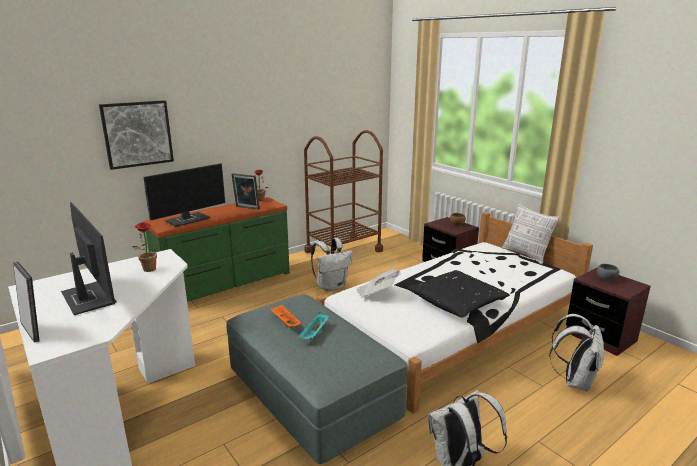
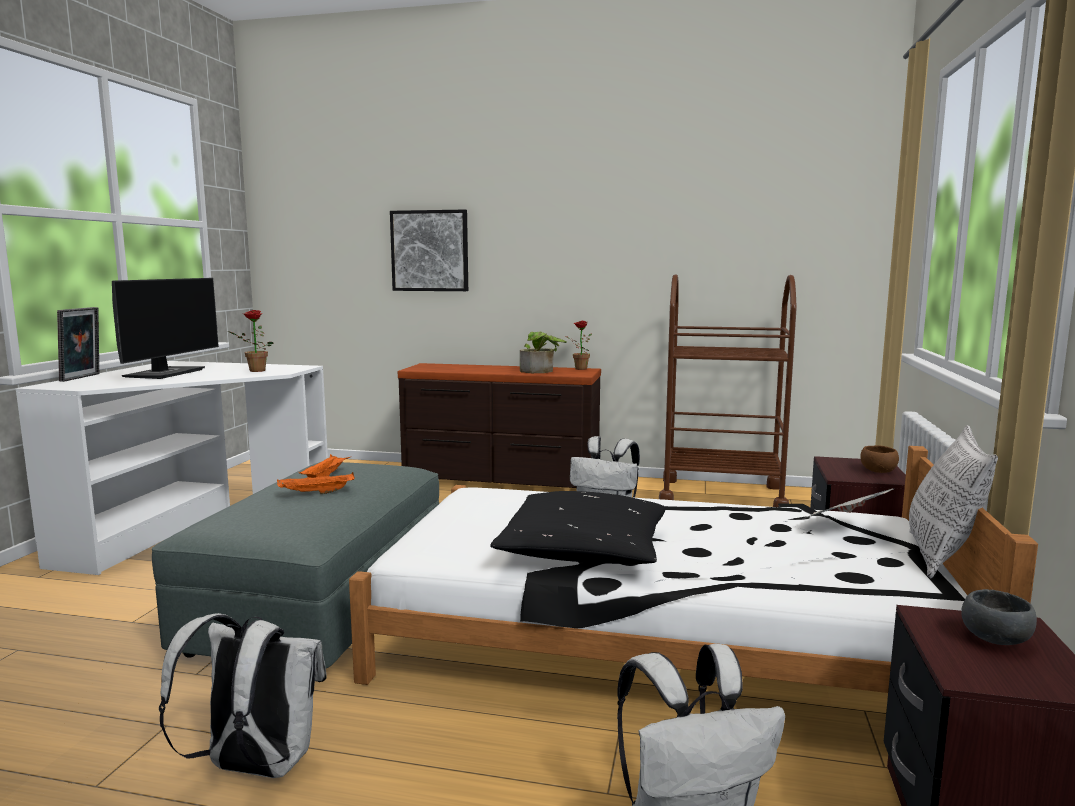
camera: 50 degrees right, 10 degrees down
monitor [144,163,225,227] -> none
green dresser [144,197,290,302] -> brown dresser [398,363,601,488]
picture frame [232,173,260,209] -> potted plant [520,331,567,373]
turquoise tray [298,312,329,339] -> orange tray [277,473,355,494]
newspaper [356,269,401,298] -> newspaper moved to [799,489,894,520]

